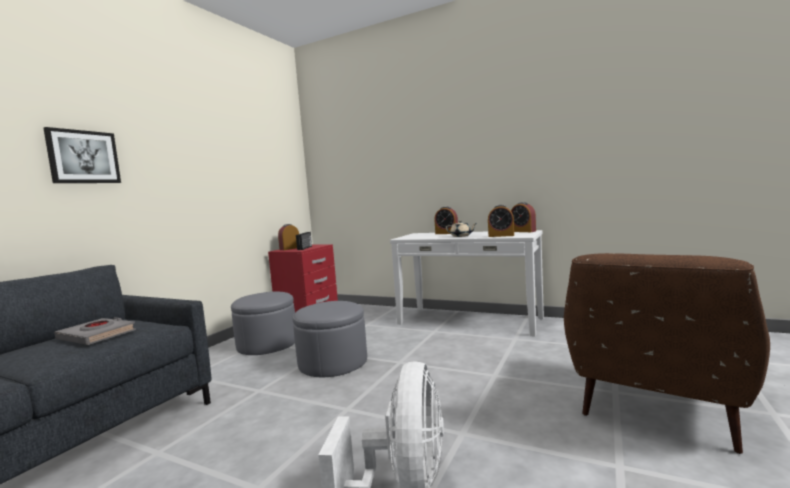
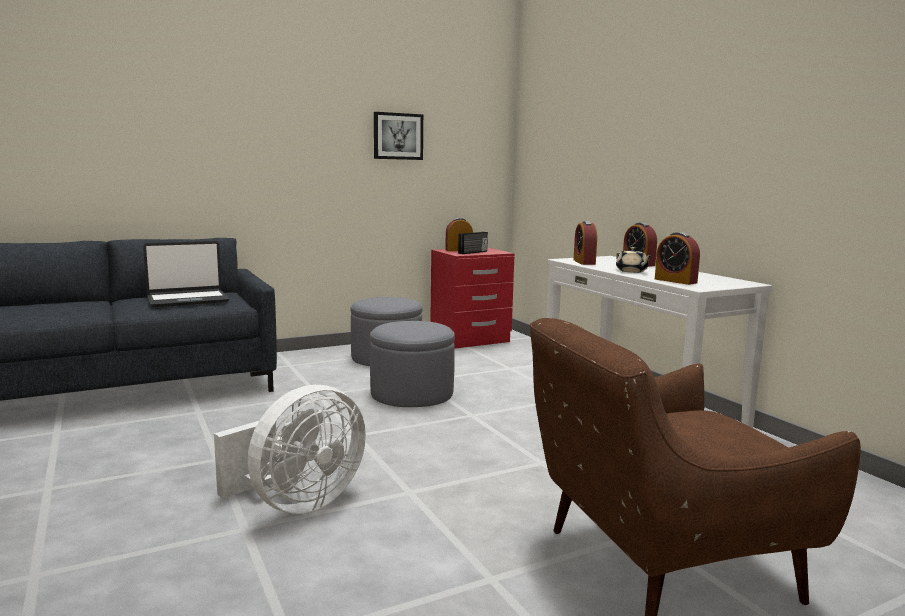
camera: 35 degrees right, 5 degrees up
picture [44,127,121,183] -> picture moved to [374,112,423,160]
grey book [54,317,136,345] -> laptop [143,241,230,307]
alarm clock [511,202,536,232] -> alarm clock moved to [573,221,597,265]

